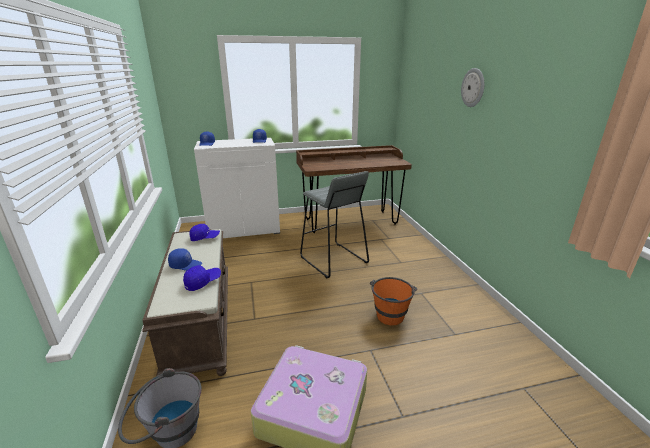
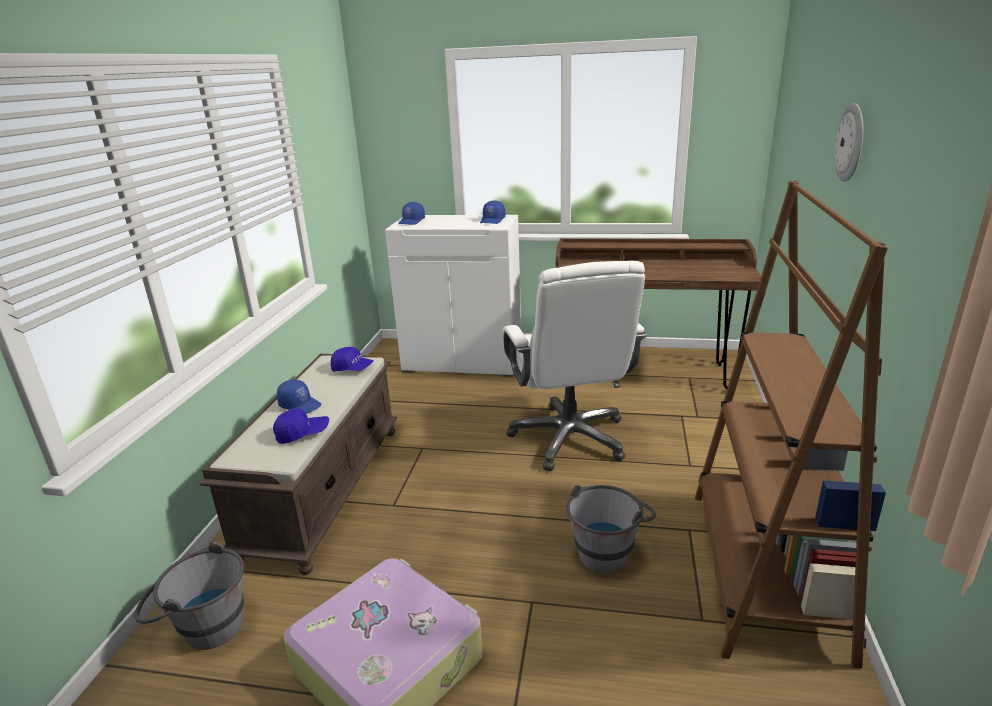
camera: 25 degrees right, 0 degrees up
grey stool [300,171,369,279] -> white office chair [503,261,647,471]
orange bucket [370,277,417,325] -> grey bucket [566,485,656,574]
none -> brown bookcase [695,180,888,668]

